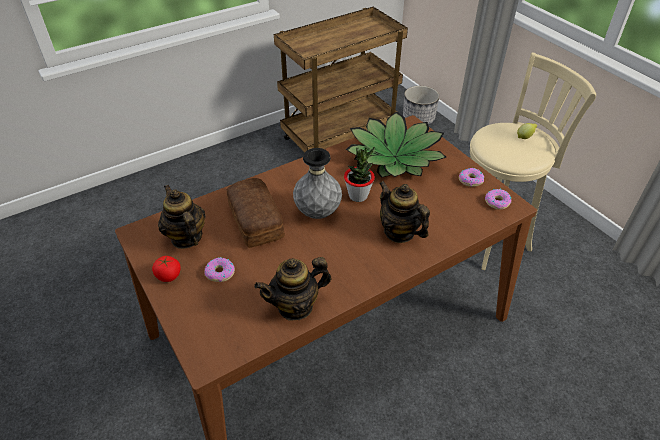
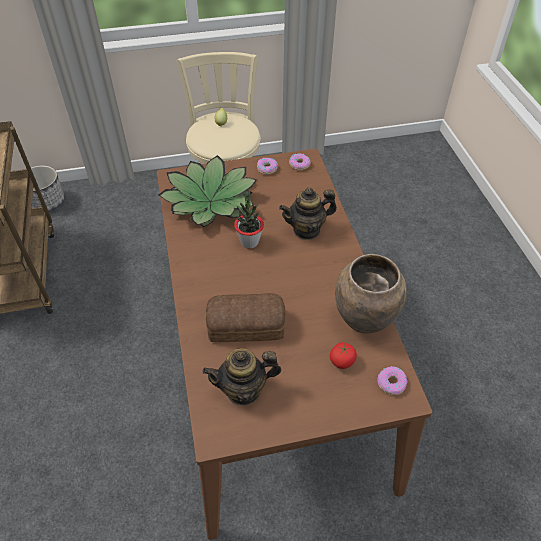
camera: 70 degrees left, 5 degrees up
tomato [152,256,181,282] -> tomato moved to [330,342,357,369]
donut [204,257,235,282] -> donut moved to [378,366,407,395]
teapot [254,257,331,321] -> brown vase [335,254,407,334]
grey vase [293,148,342,219] -> none

